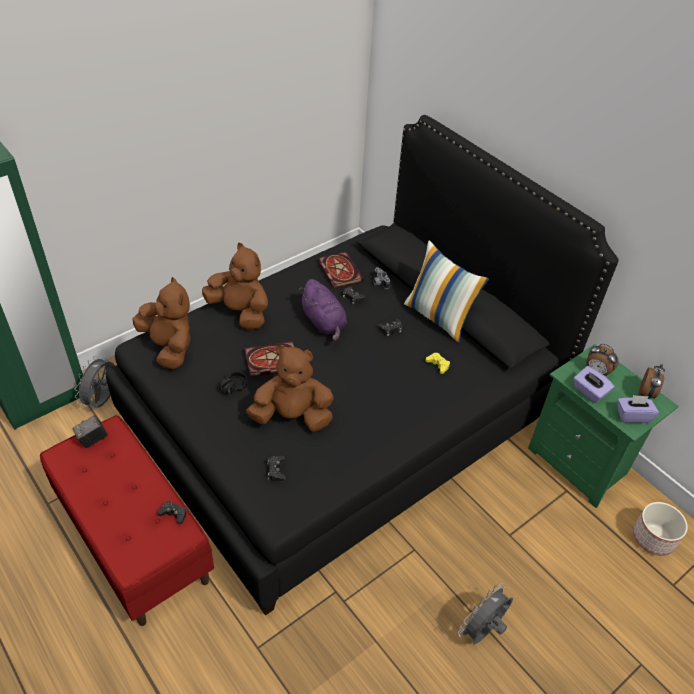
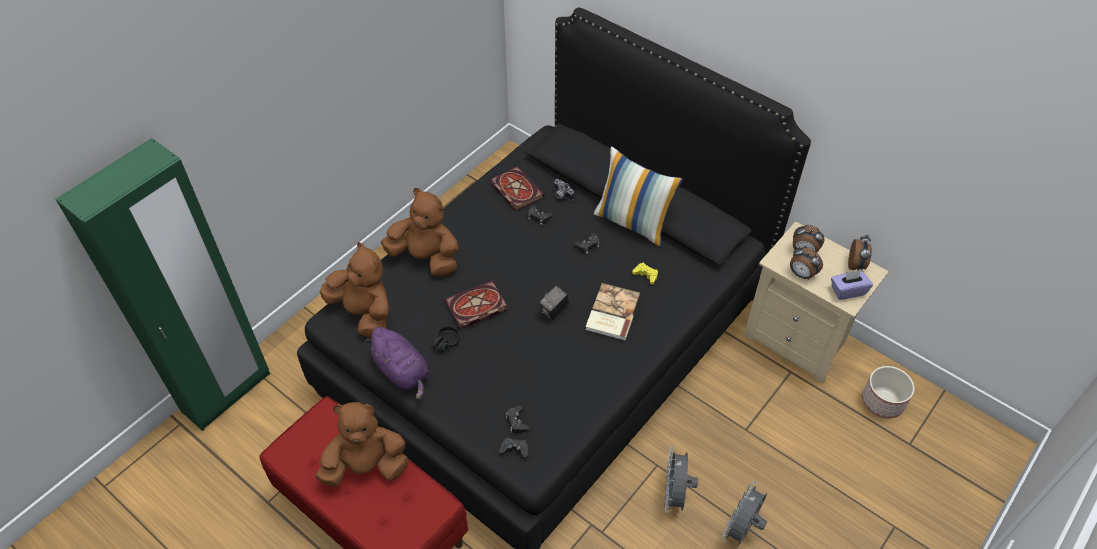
camera: 10 degrees left, 5 degrees up
camera [72,415,108,448] -> camera moved to [539,286,569,320]
grey fan [75,356,115,408] -> grey fan moved to [664,446,698,514]
black game controller [158,501,187,524] -> black game controller moved to [499,437,528,459]
brown plush toy [246,345,334,432] -> brown plush toy moved to [315,402,409,487]
purple plush toy [299,279,347,341] -> purple plush toy moved to [365,327,429,400]
green nightstand [528,344,679,508] -> beige nightstand [744,221,889,384]
purple tissue box [574,366,614,403] -> alarm clock [790,246,823,280]
none -> book [585,283,641,340]

